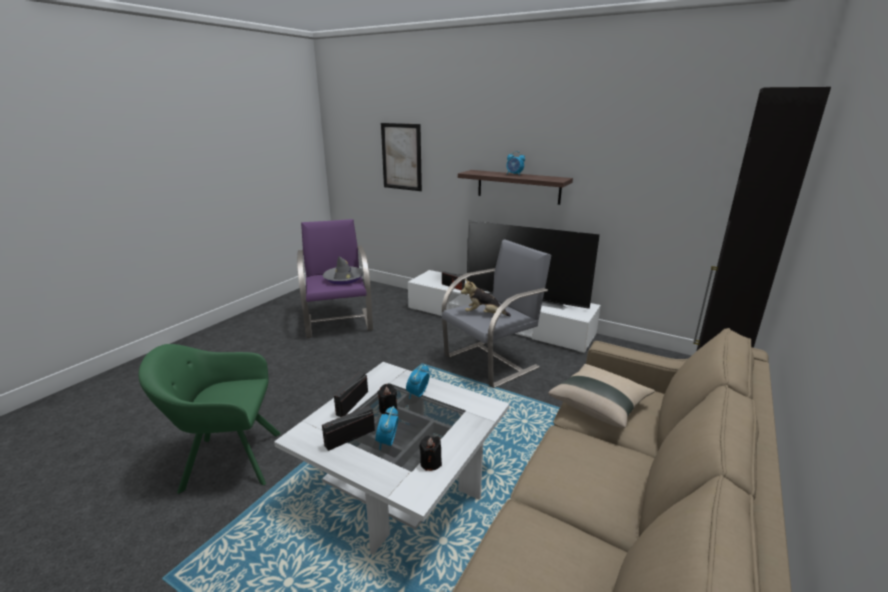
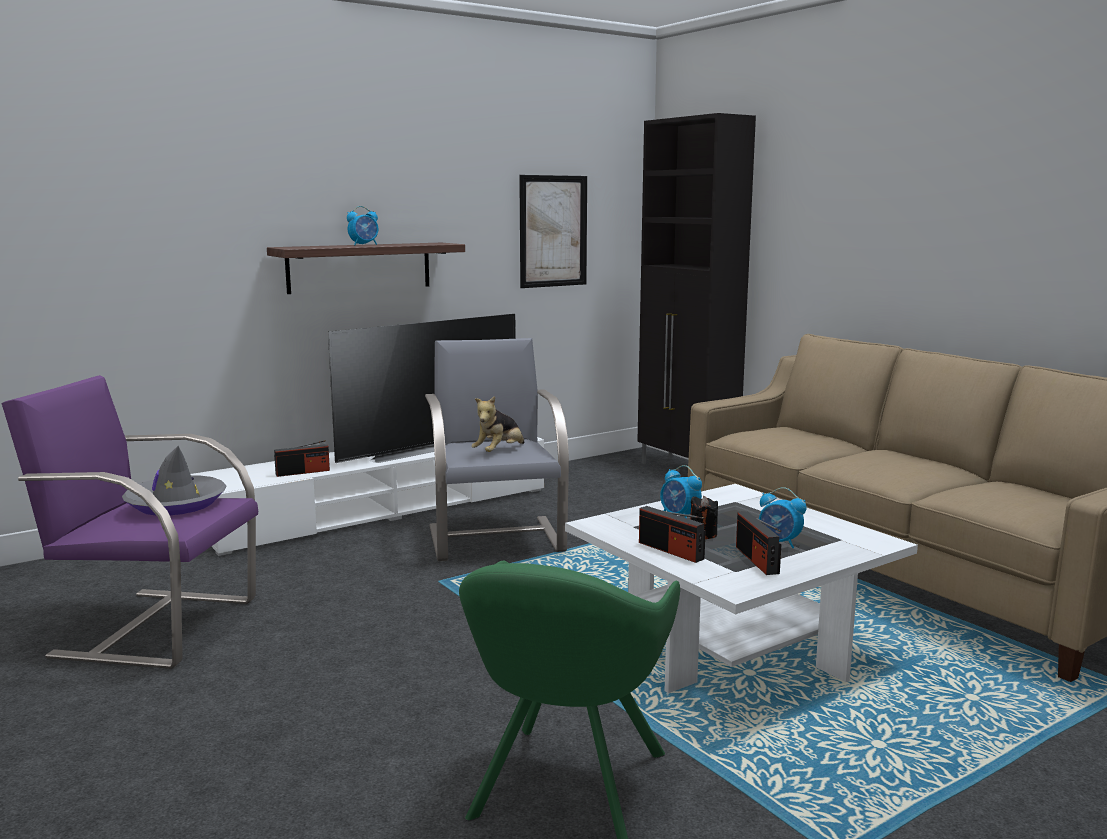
camera: 65 degrees left, 10 degrees down
picture [381,123,422,191] -> picture moved to [519,175,587,288]
black candle [419,436,442,471] -> none
beige pillow [548,364,655,428] -> none

